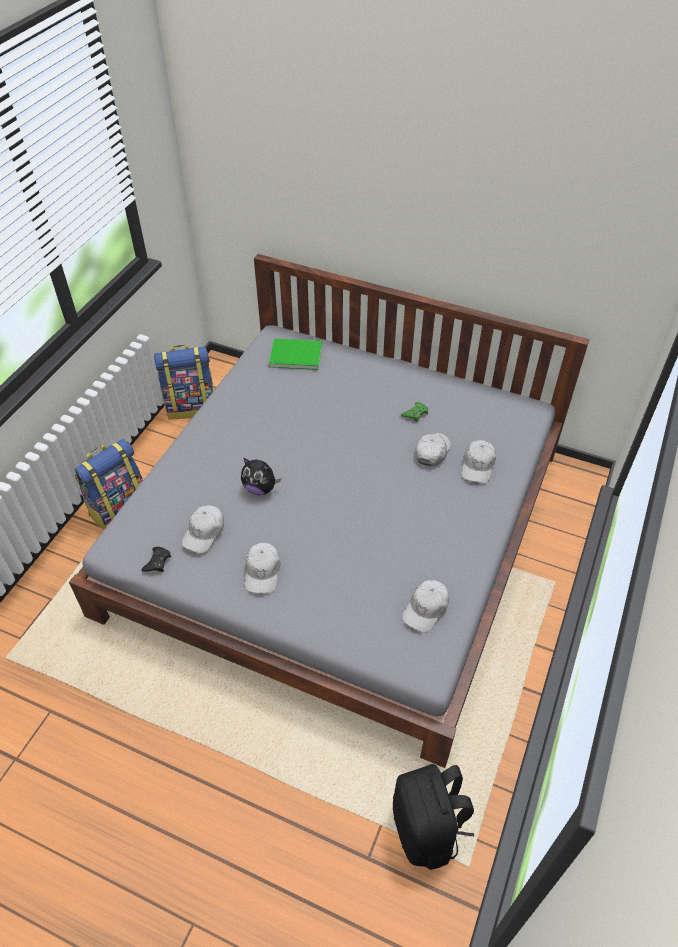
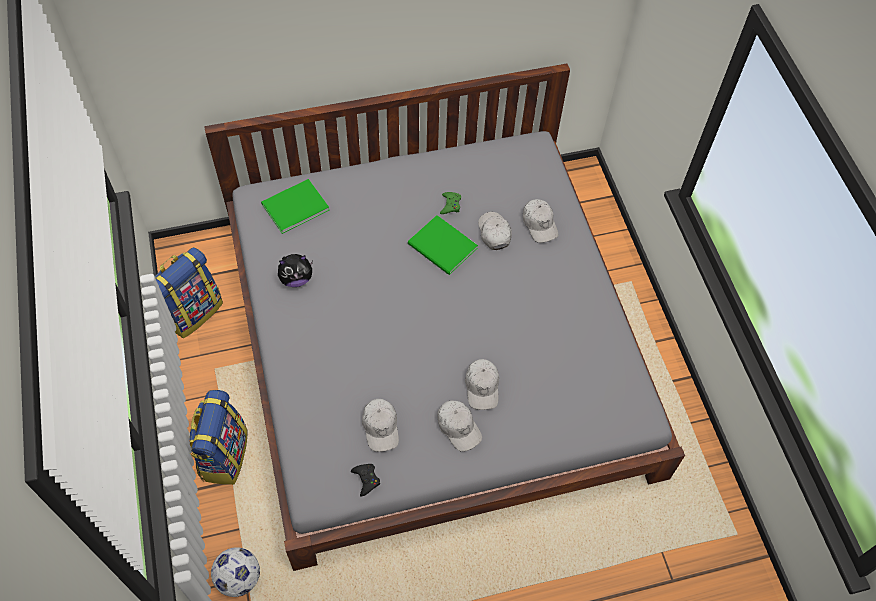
camera: 40 degrees left, 10 degrees up
plush toy [241,458,281,495] -> plush toy moved to [278,254,313,287]
black backpack [393,764,474,870] -> none
white cap [402,580,449,633] -> white cap moved to [465,359,499,410]
none -> football [211,547,260,597]
none -> green book [408,215,478,275]

